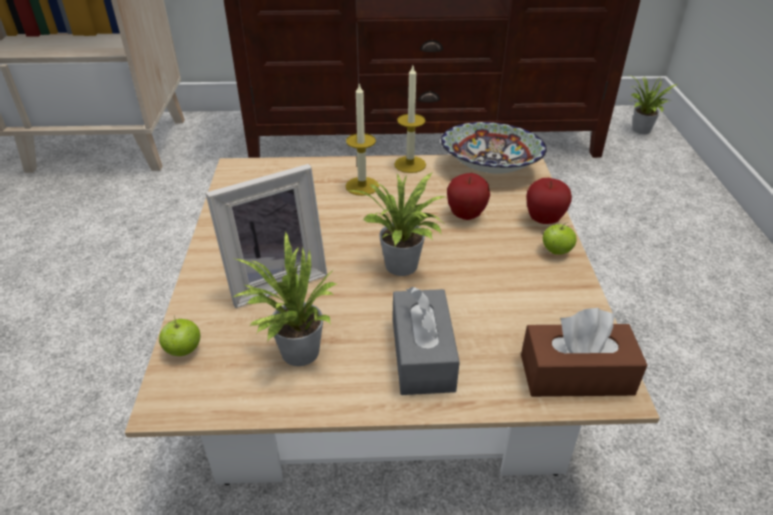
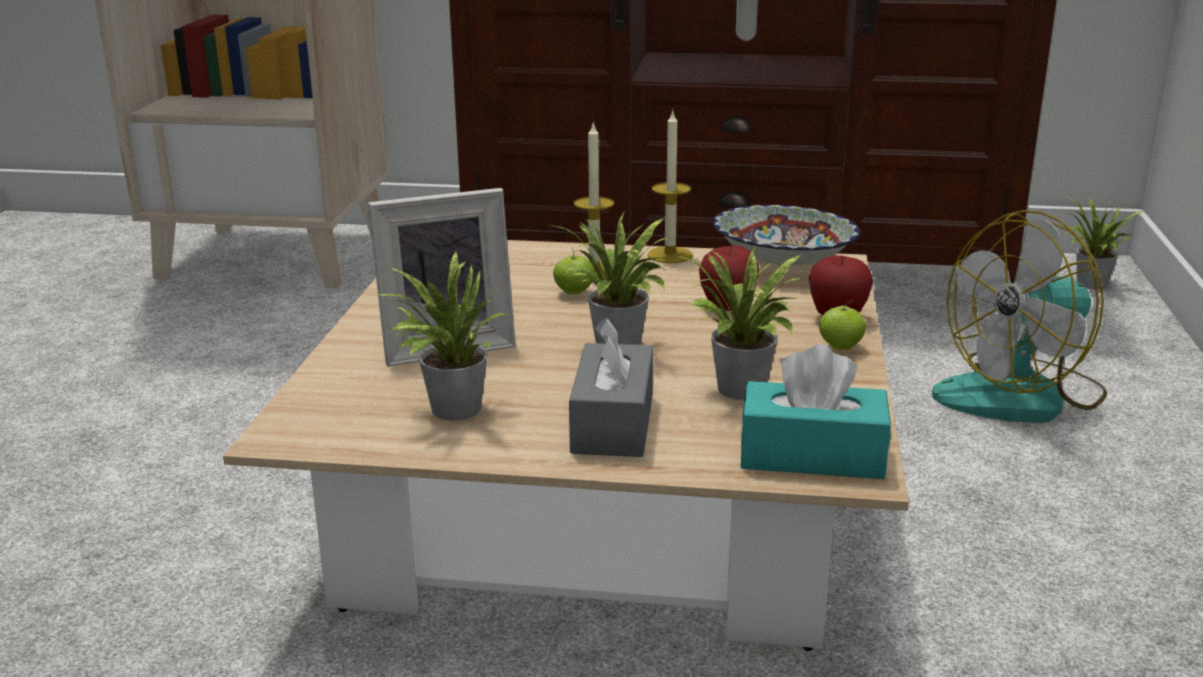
camera: 10 degrees right, 15 degrees down
apple [159,315,201,356] -> apple moved to [553,248,595,295]
brown tissue box [521,308,647,397] -> turquoise tissue box [741,344,891,479]
none -> potted plant [671,244,803,400]
none -> fan [932,210,1107,423]

